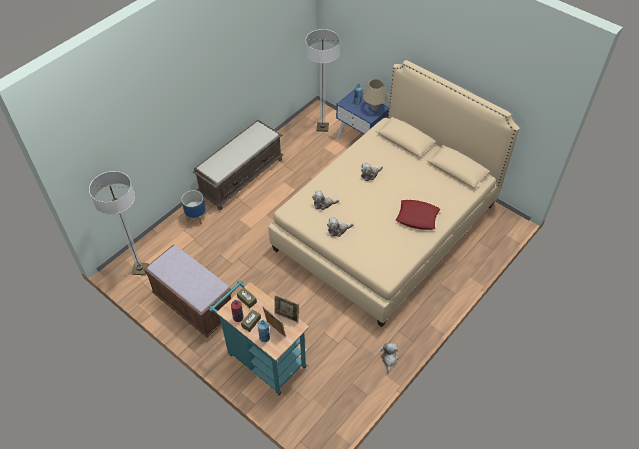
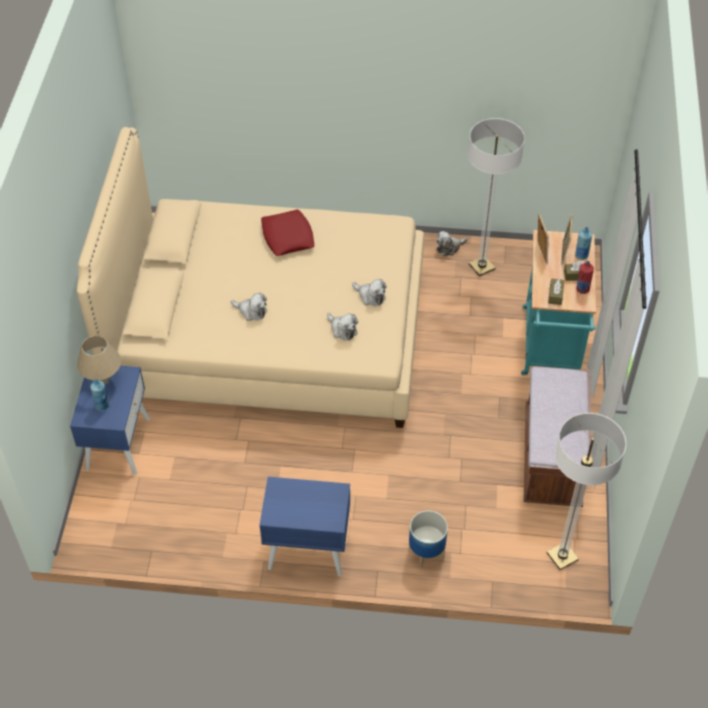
camera: 125 degrees left, 0 degrees up
brown bench [193,120,283,210] -> blue nightstand [259,477,350,576]
floor lamp [306,29,340,132] -> floor lamp moved to [468,118,525,276]

